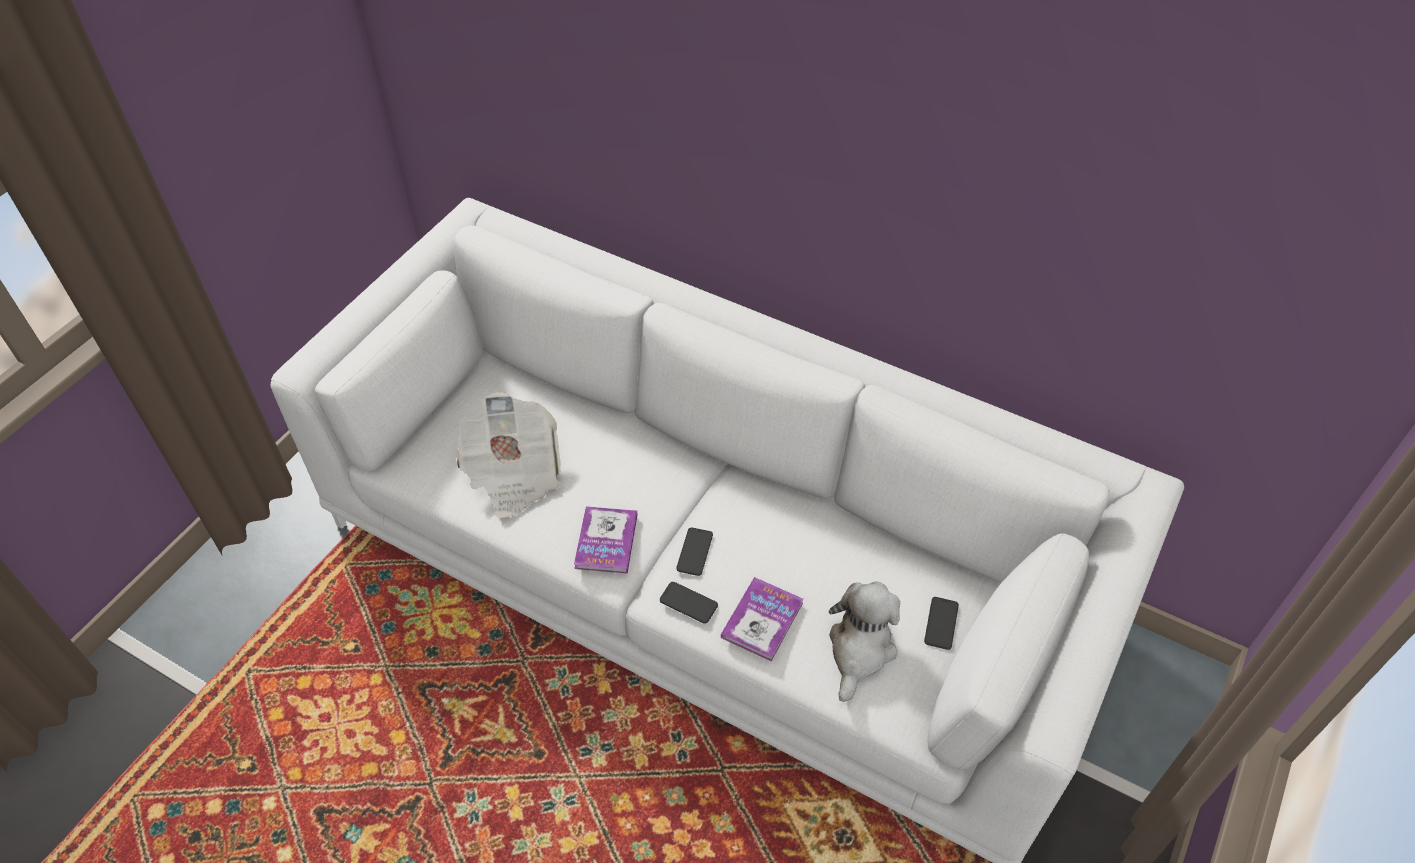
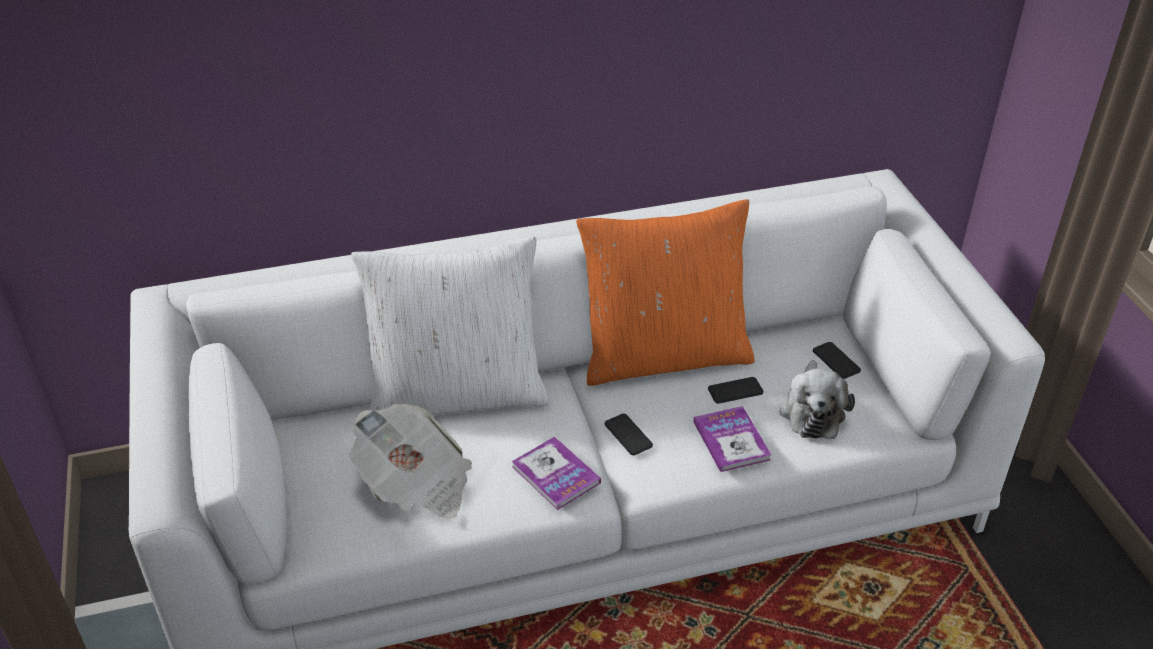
camera: 45 degrees left, 10 degrees down
phone [660,582,718,624] -> phone moved to [708,377,763,404]
plush toy [829,582,900,702] -> plush toy turned 150 degrees counterclockwise [779,360,855,439]
none -> white pillow [351,237,549,415]
none -> orange pillow [576,199,755,386]

